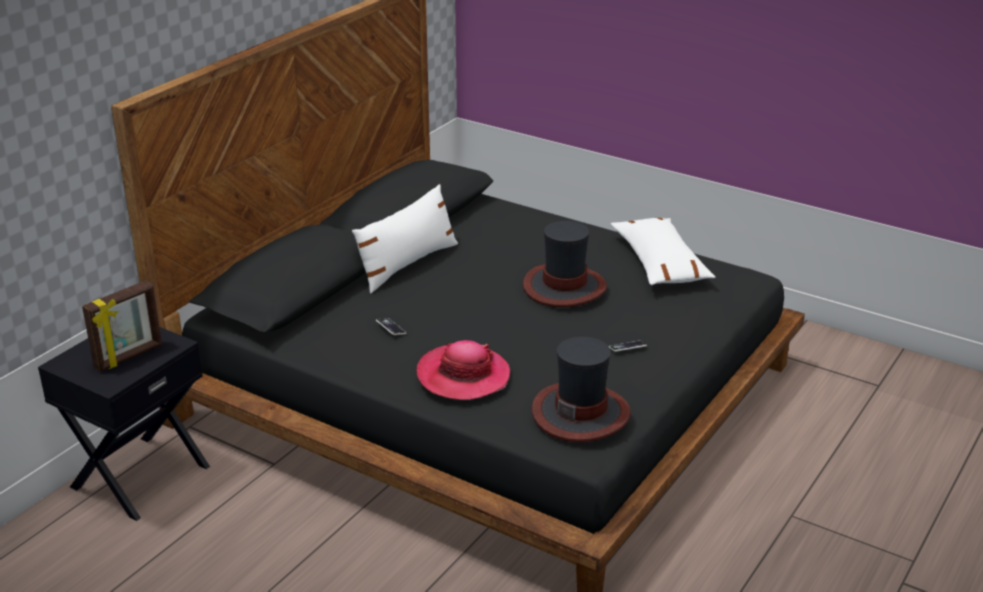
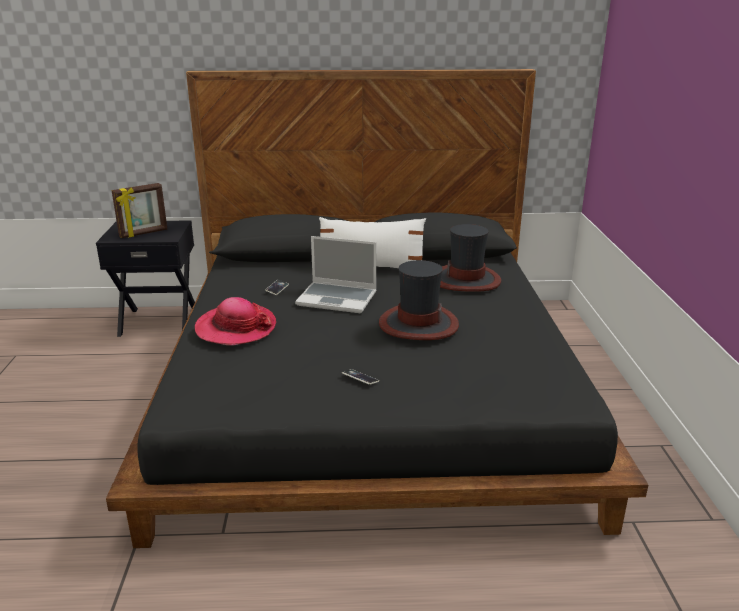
camera: 55 degrees right, 5 degrees down
picture frame [82,280,162,372] -> picture frame turned 45 degrees counterclockwise [112,183,167,238]
hat [532,336,631,442] -> hat moved to [440,224,501,292]
white pillow [611,218,715,286] -> none
none -> laptop [295,236,377,313]

